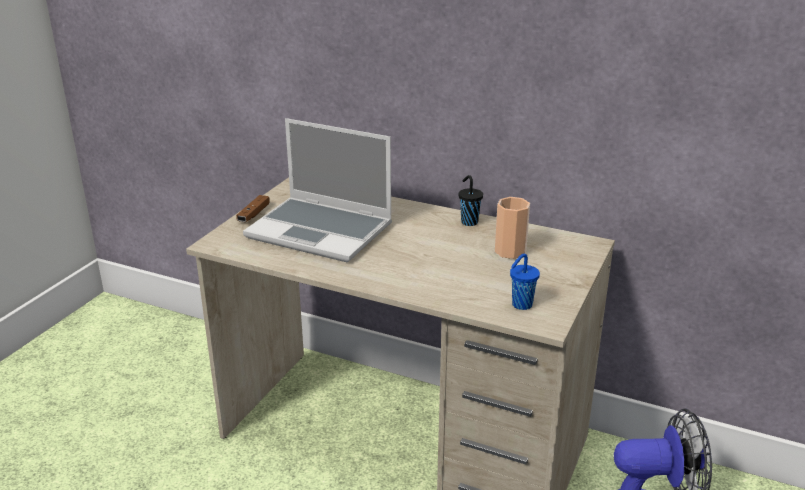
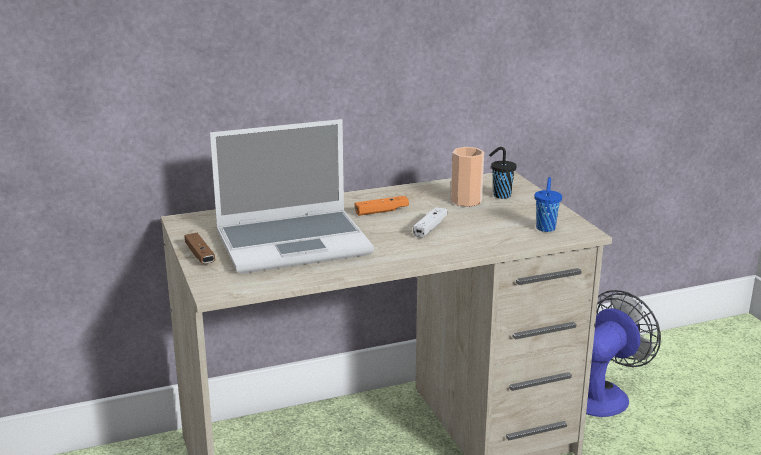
camera: 45 degrees left, 5 degrees down
black cup [459,175,483,226] -> black cup moved to [489,147,517,199]
none -> orange game controller [355,196,409,216]
none -> white game controller [413,207,447,238]

